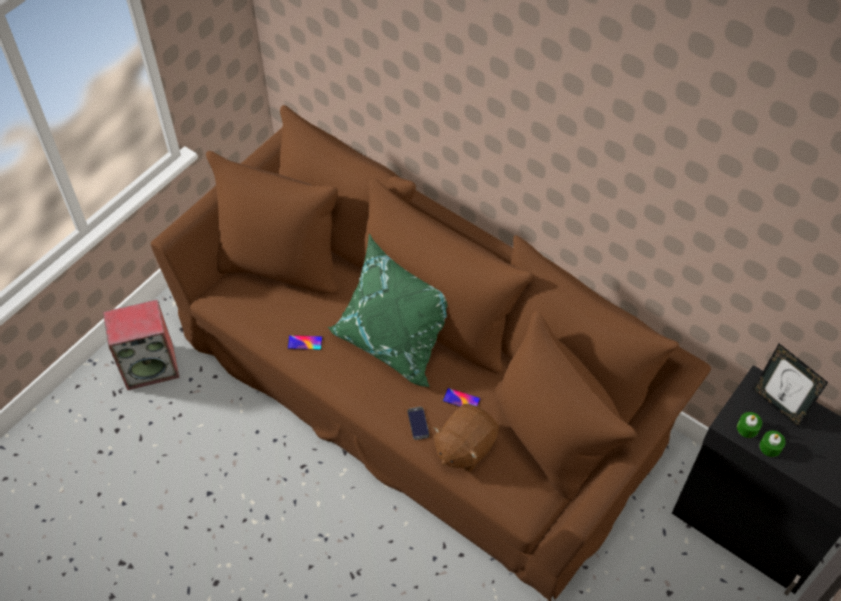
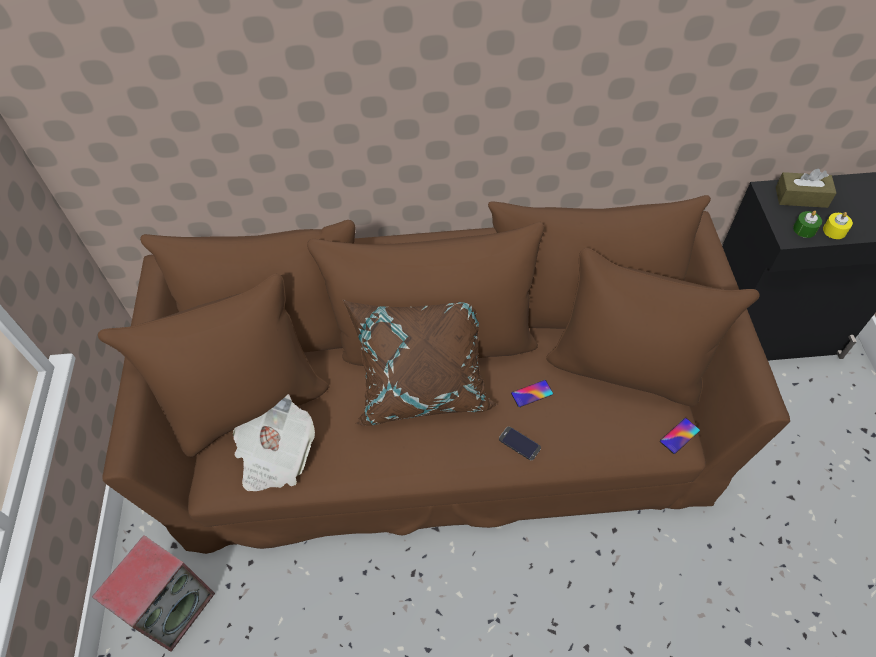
camera: 40 degrees left, 0 degrees up
phone [288,335,323,350] -> phone moved to [660,418,700,454]
green pillow [328,234,448,388] -> brown pillow [342,299,499,426]
brown plush toy [433,404,499,472] -> none
picture frame [753,343,828,428] -> brown tissue box [776,169,837,208]
green candle [760,431,786,457] -> yellow candle [823,212,853,239]
none -> newspaper [233,394,315,491]

